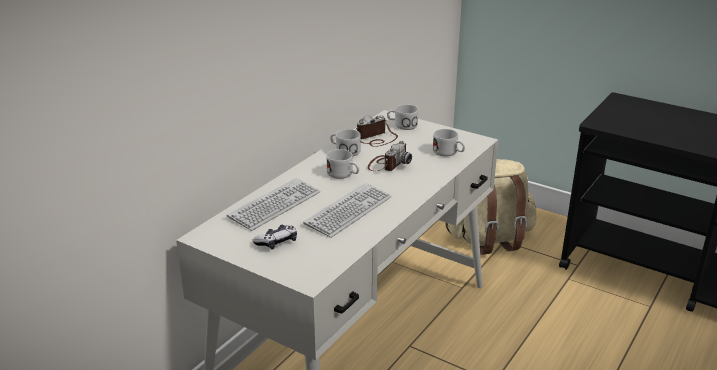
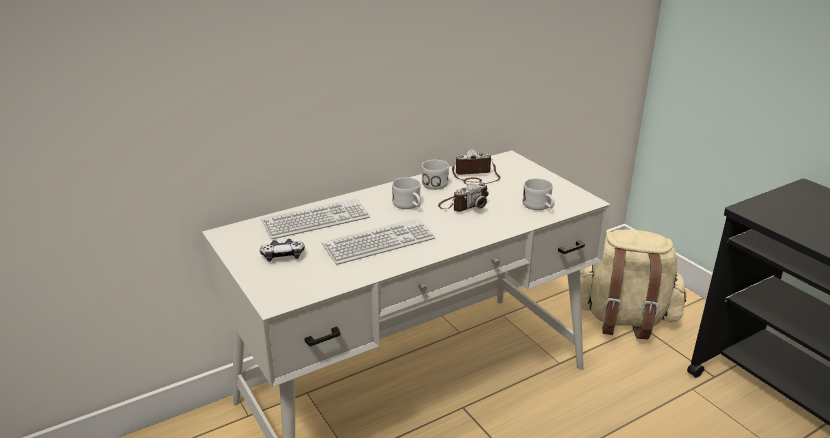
camera: 25 degrees right, 0 degrees up
white mug [387,104,419,130] -> none

